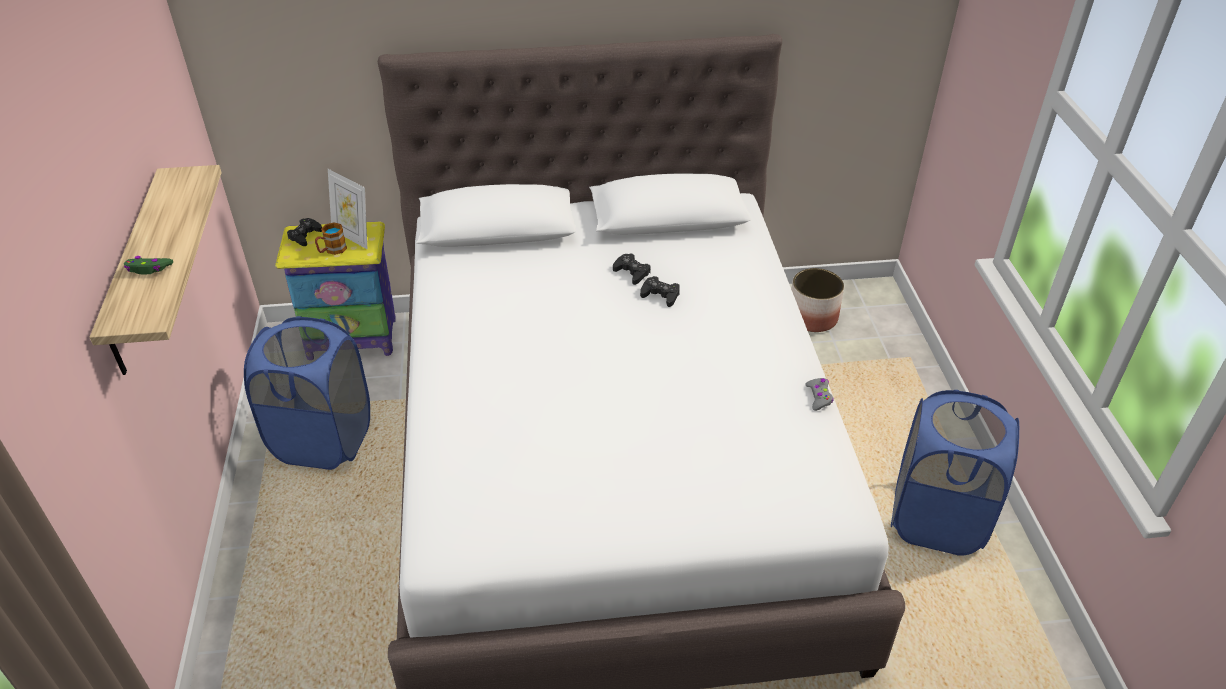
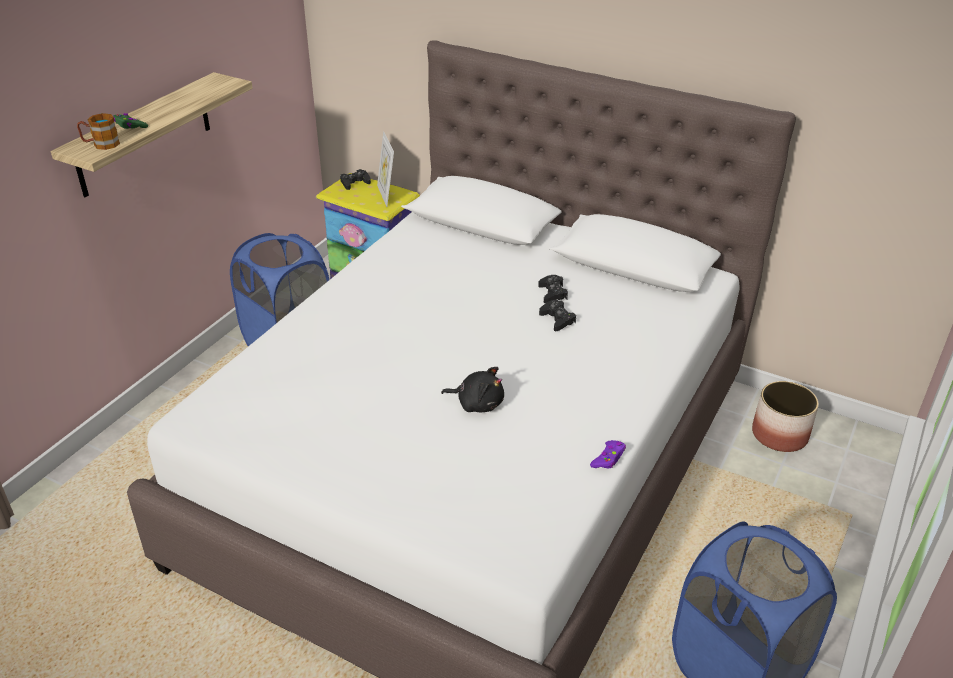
camera: 35 degrees right, 5 degrees down
mug [315,223,347,255] -> mug moved to [77,113,120,150]
grey game controller [805,378,834,411] -> purple game controller [590,440,626,468]
none -> black plush toy [441,367,504,412]

